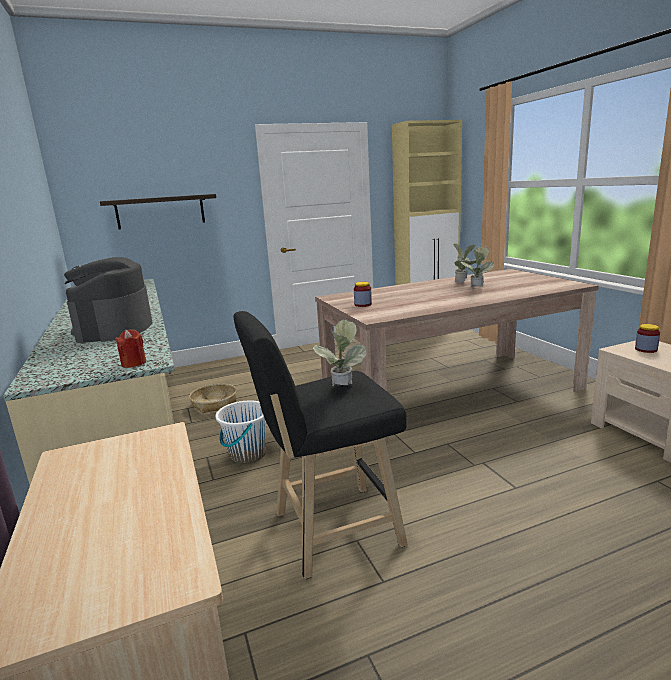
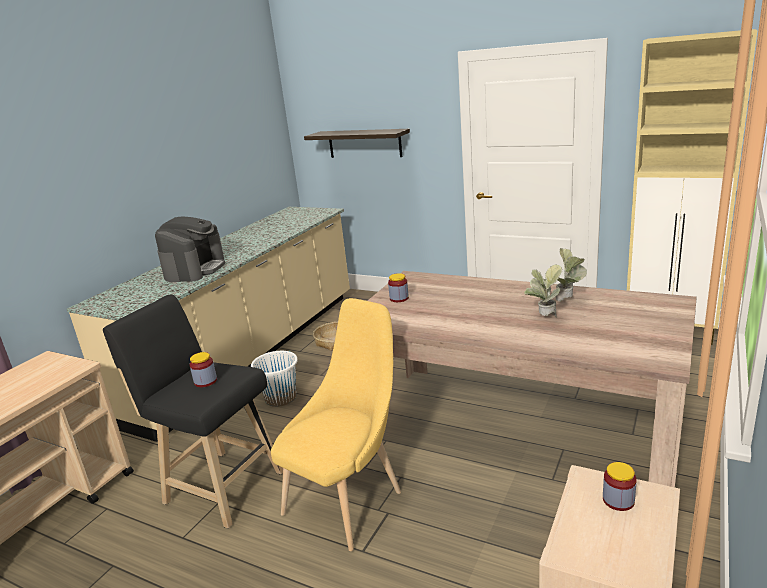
camera: 50 degrees right, 5 degrees up
coffee machine [64,257,152,343] -> coffee machine turned 150 degrees clockwise [155,216,225,282]
red candle [115,330,146,368] -> none
potted plant [312,320,367,386] -> jar [189,352,217,387]
none -> yellow chair [271,298,401,551]

